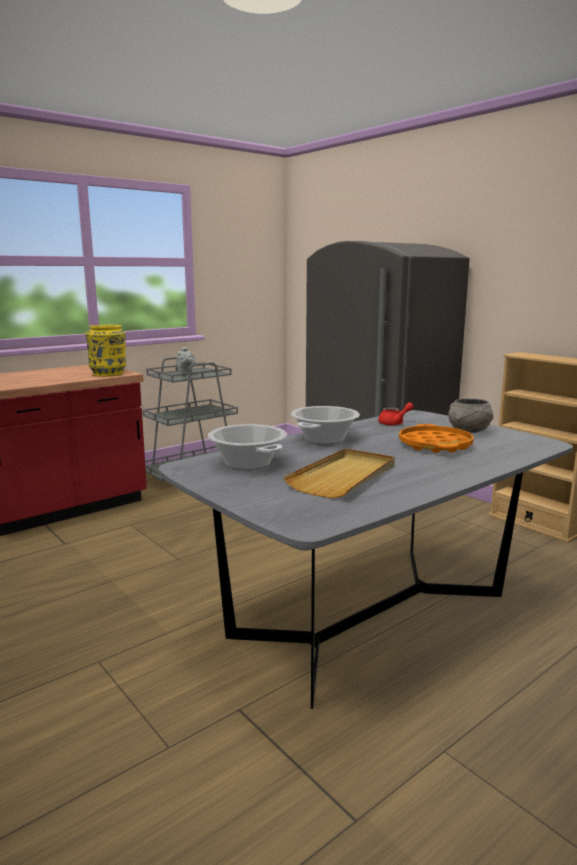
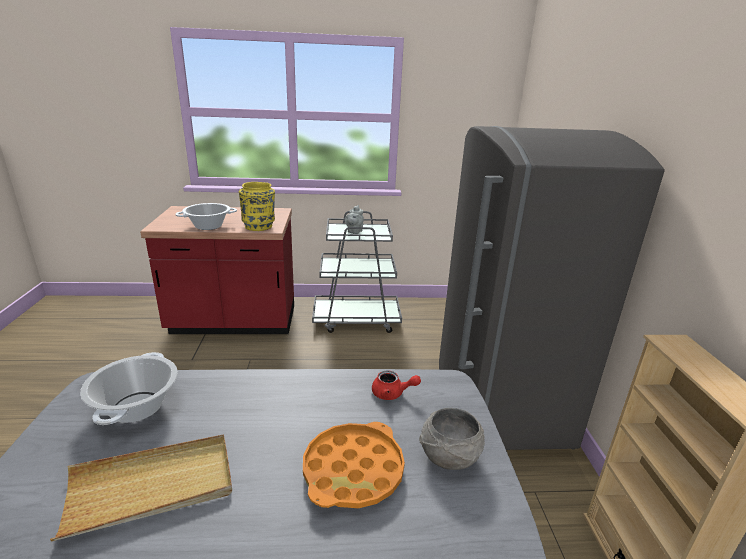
camera: 35 degrees right, 10 degrees up
cooking pot [291,406,360,444] -> cooking pot moved to [175,203,237,230]

